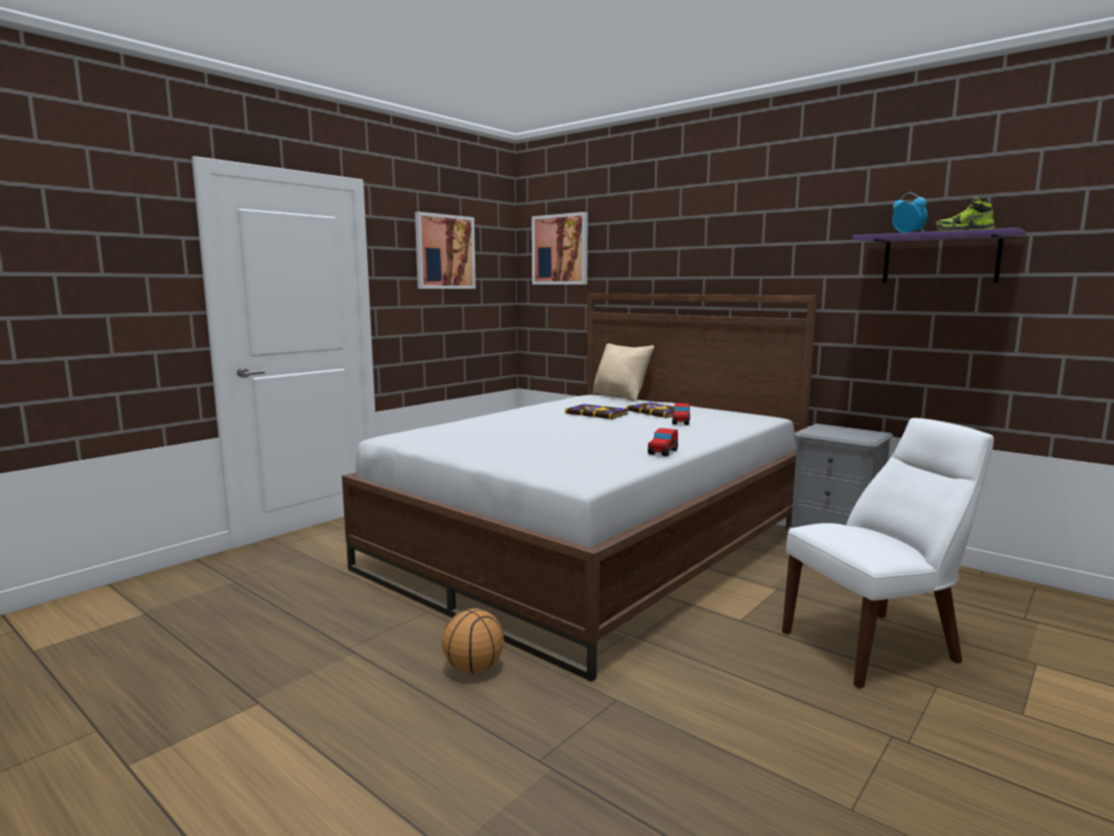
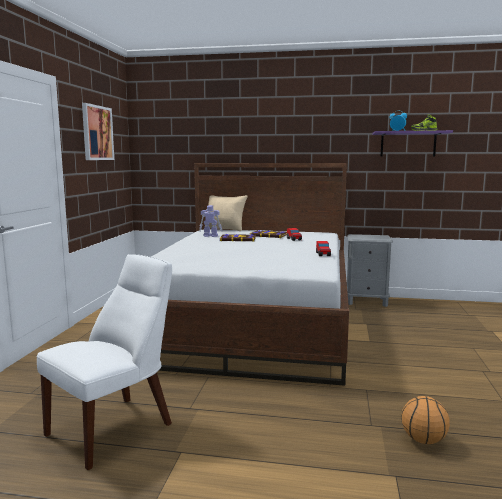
camera: 30 degrees left, 0 degrees up
basketball [442,608,504,673] -> basketball moved to [401,396,450,444]
picture [532,212,588,285] -> none
white chair [782,418,994,688] -> white chair moved to [37,254,172,470]
none -> toy robot [199,205,222,237]

